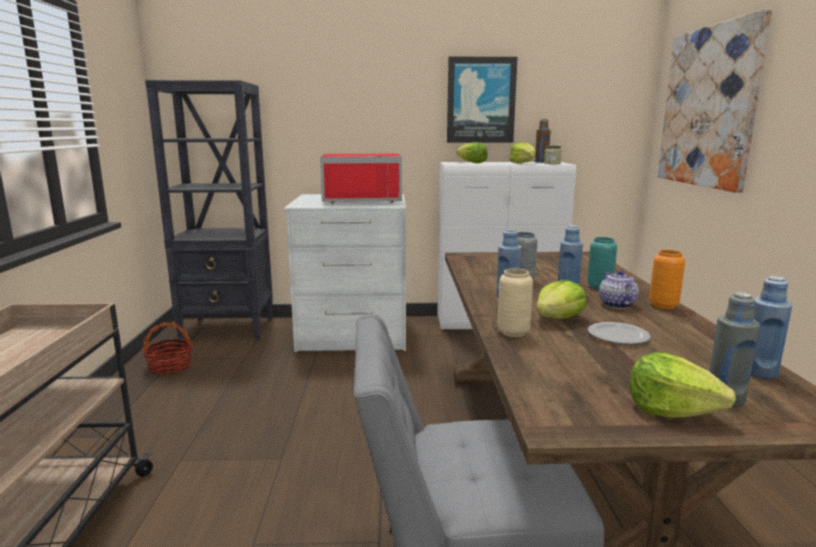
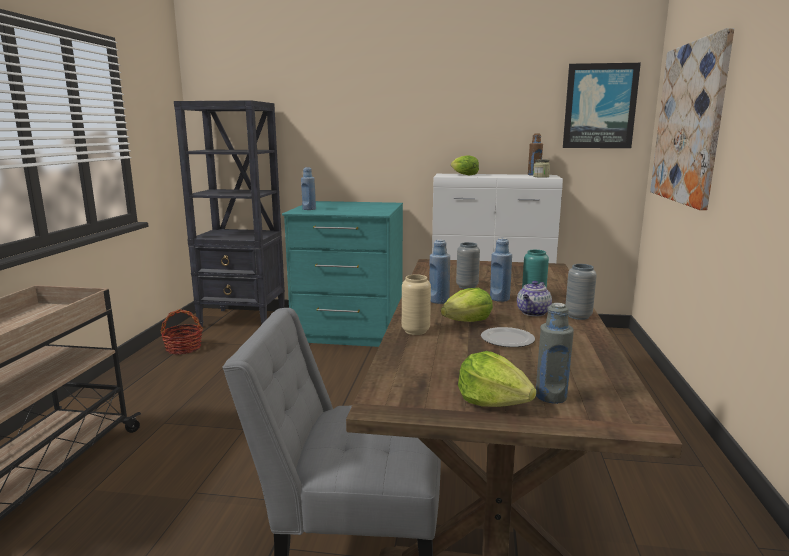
camera: 10 degrees right, 0 degrees up
white dresser [284,194,406,352] -> turquoise dresser [282,201,403,347]
red microwave [320,154,402,204] -> none
picture [447,57,518,143] -> picture moved to [563,63,641,148]
lettuce [509,142,536,163] -> none
teapot [599,270,639,309] -> teapot turned 150 degrees counterclockwise [517,281,552,316]
orange vase [649,250,685,309] -> grey vase [566,264,597,320]
blue bottle [751,276,792,379] -> blue bottle moved to [301,167,316,210]

